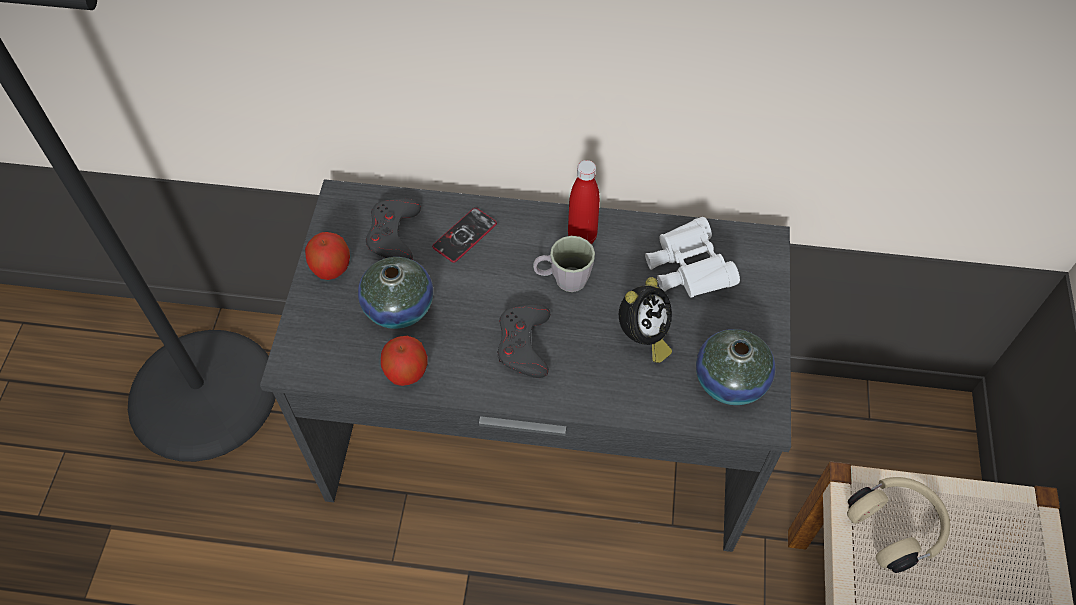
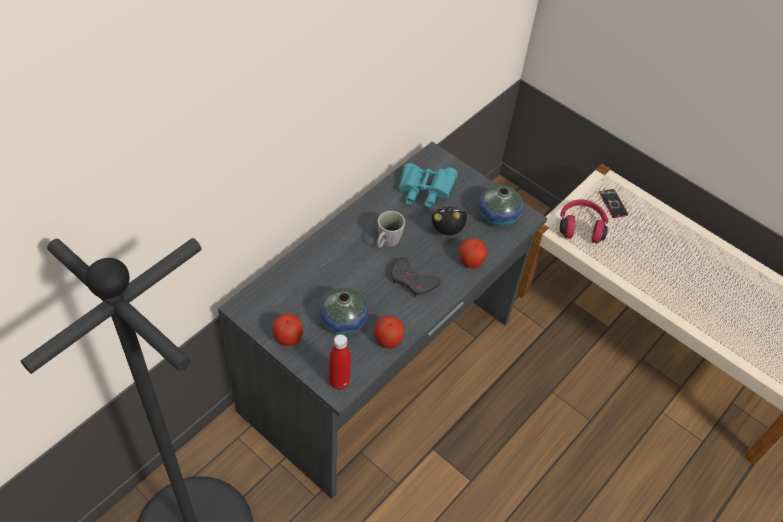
camera: 60 degrees left, 5 degrees down
grey game controller [366,198,421,260] -> none
phone [432,208,497,263] -> phone moved to [599,189,628,218]
red bottle [568,160,600,244] -> red bottle moved to [329,334,351,390]
alarm clock [619,277,672,363] -> alarm clock turned 75 degrees counterclockwise [432,206,467,235]
white binoculars [645,217,740,298] -> turquoise binoculars [398,163,458,208]
beige headphones [847,477,950,573] -> red headphones [560,199,608,243]
none -> apple [459,238,487,268]

